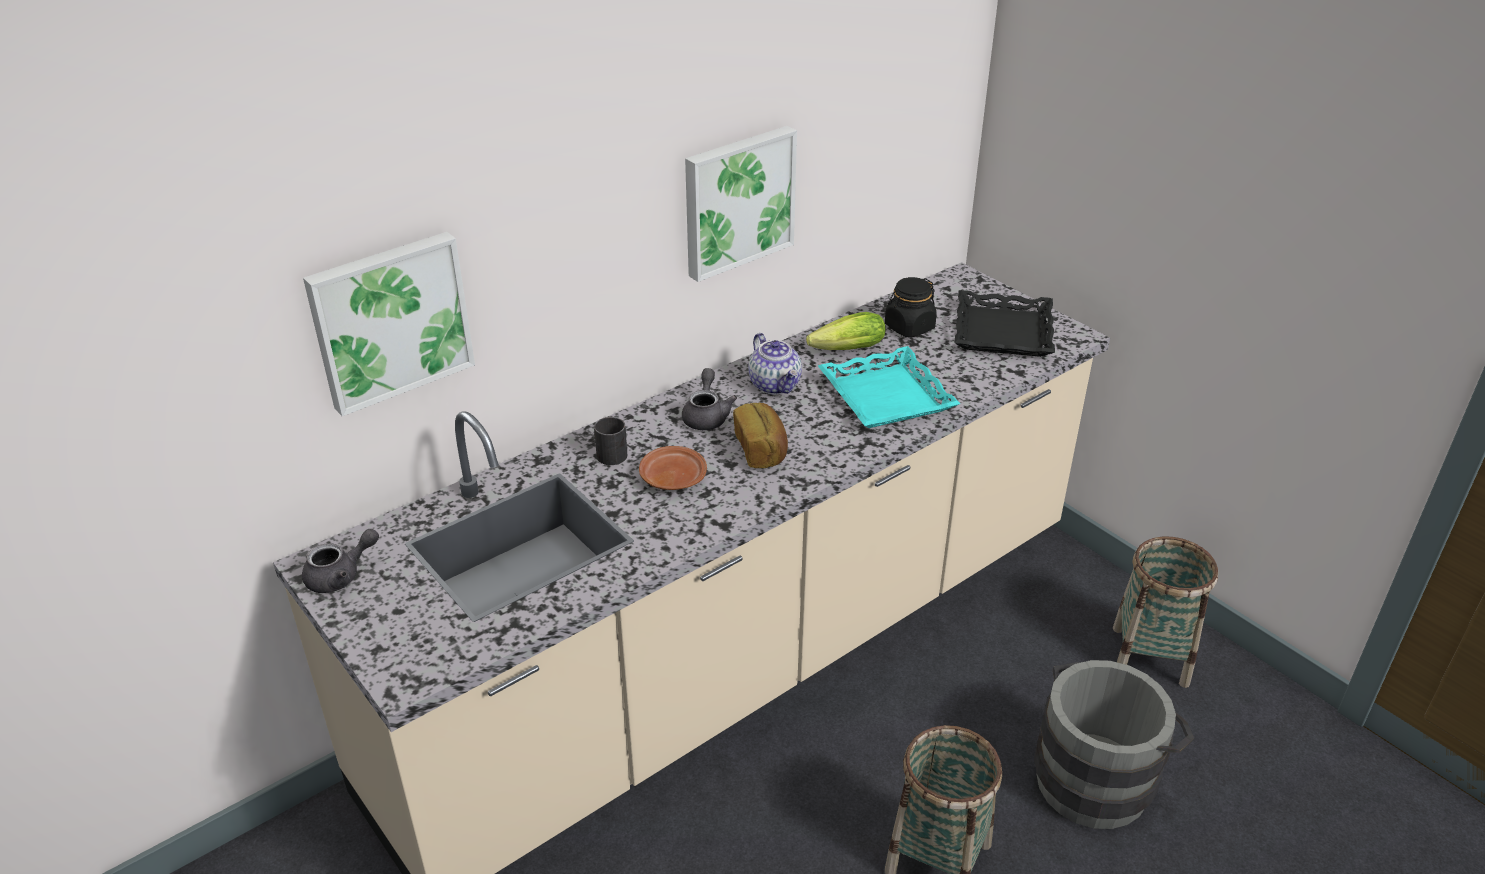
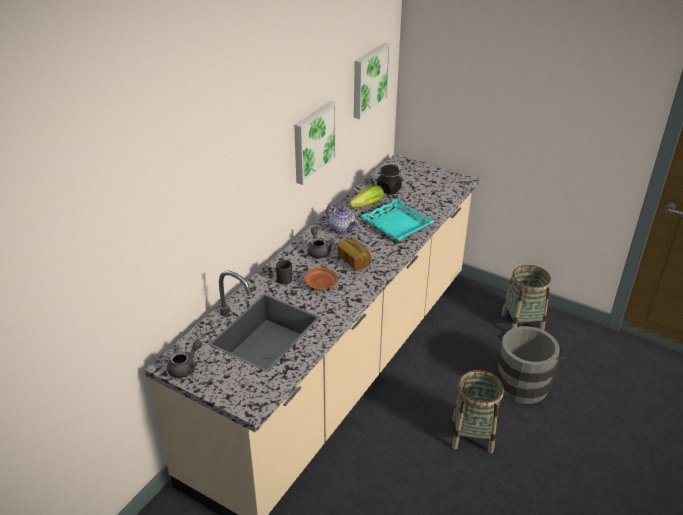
camera: 20 degrees left, 0 degrees up
picture [303,232,475,416] -> picture moved to [354,42,391,119]
black tray [955,290,1055,357] -> none

